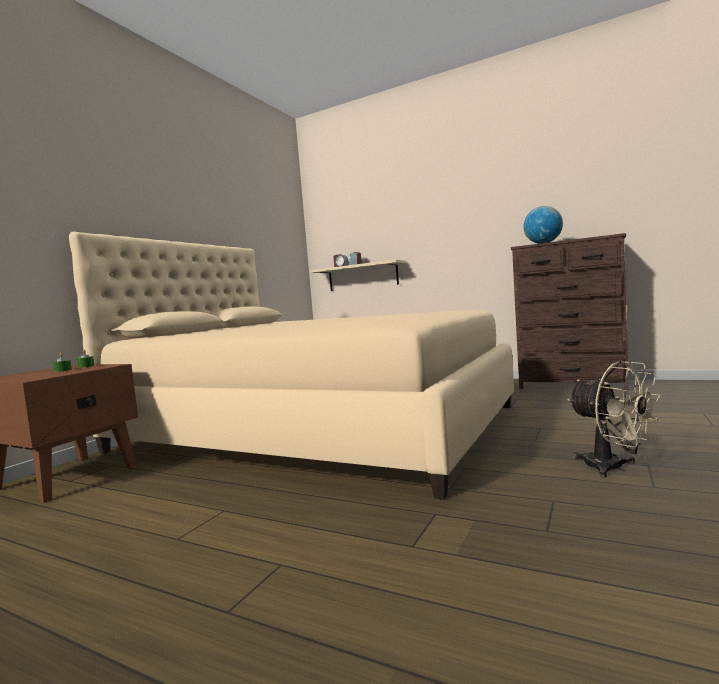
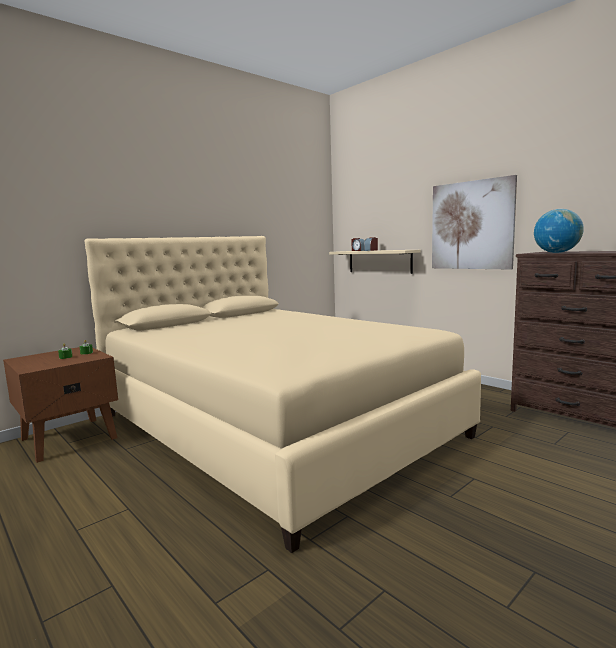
camera: 20 degrees right, 5 degrees up
beige fan [567,361,661,478] -> none
none -> picture [432,175,517,270]

